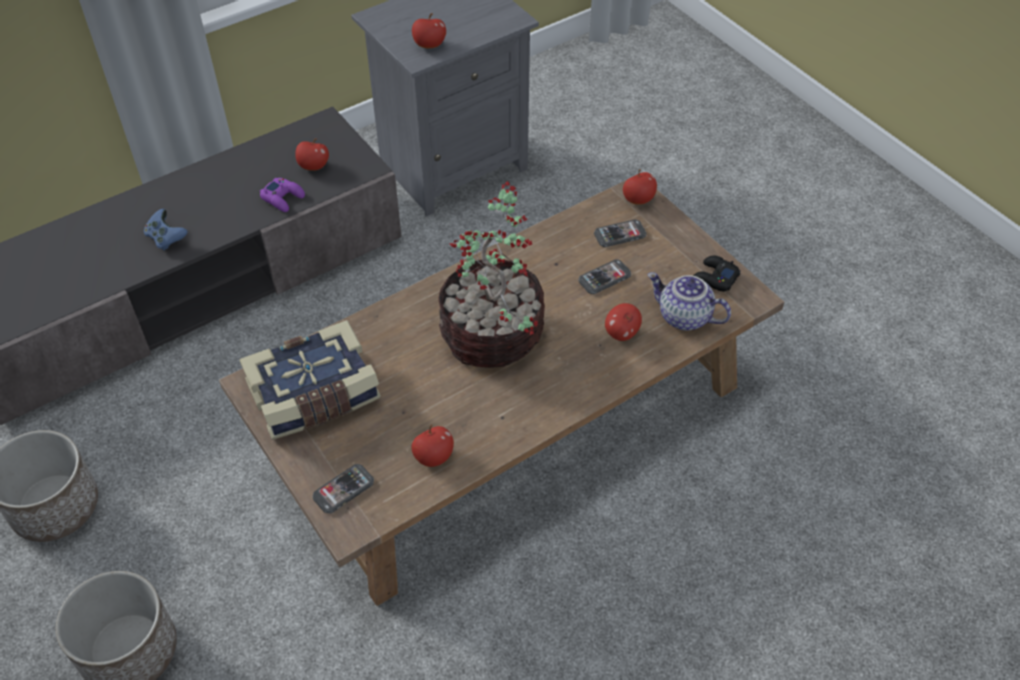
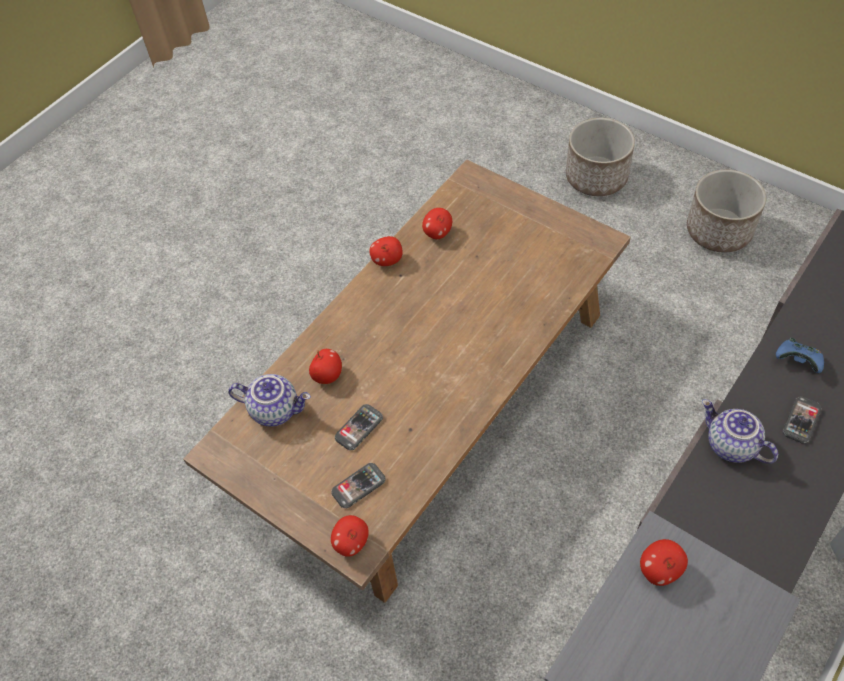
camera: 165 degrees right, 5 degrees up
book [239,320,381,440] -> none
purple game controller [260,178,305,212] -> teapot [702,399,778,464]
apple [295,138,329,171] -> apple moved to [369,236,403,266]
phone [313,464,374,514] -> phone moved to [783,396,822,444]
potted plant [438,181,545,368] -> none
black game controller [693,256,741,292] -> none

